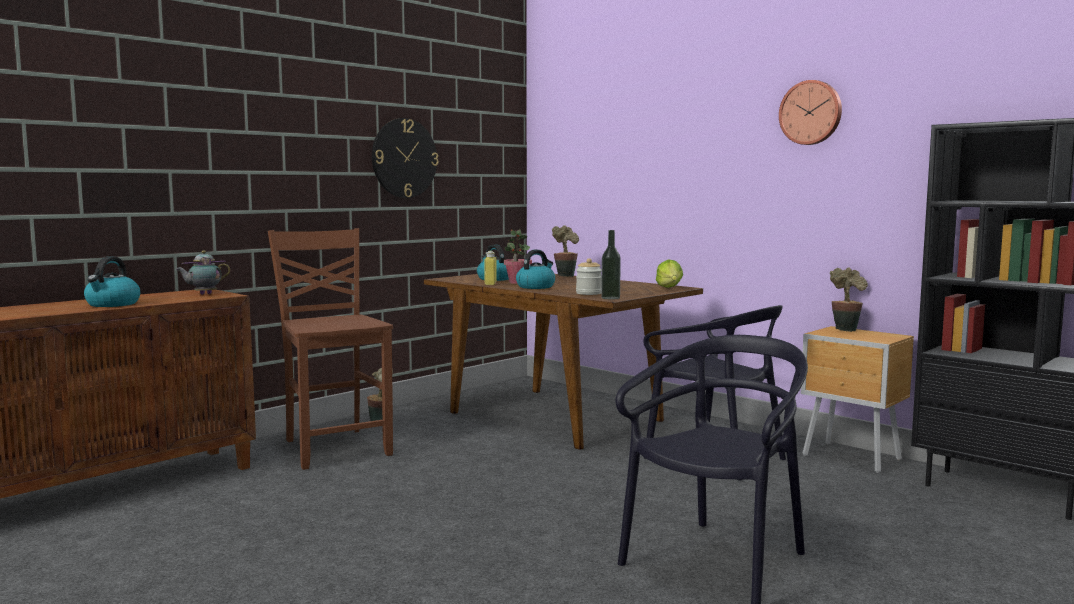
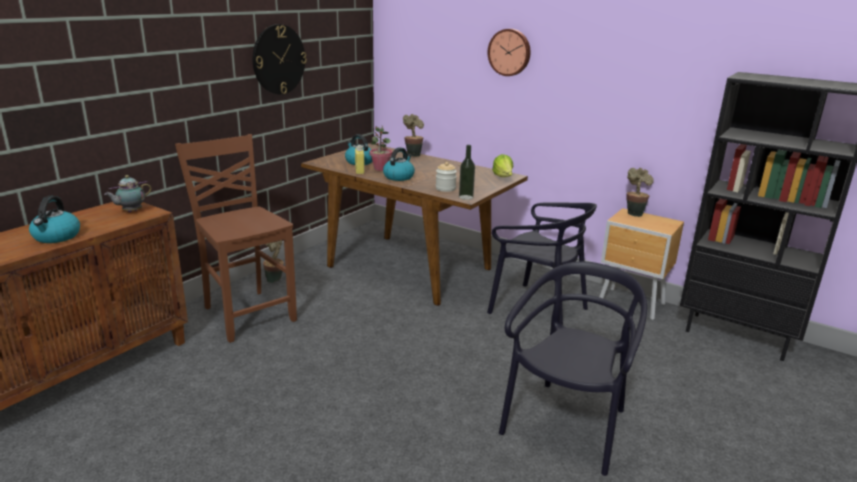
camera: 10 degrees left, 15 degrees up
wall clock [779,80,842,145] -> wall clock moved to [488,29,531,76]

